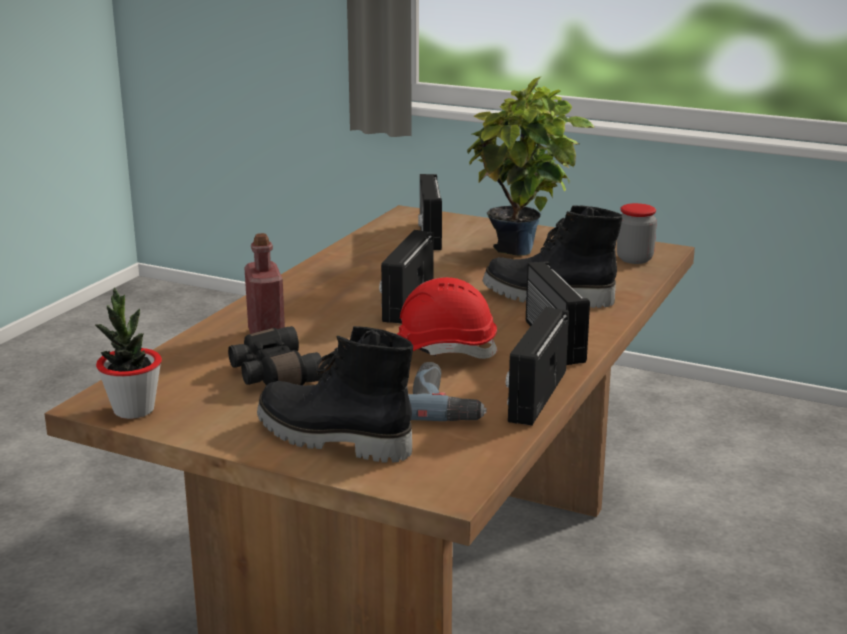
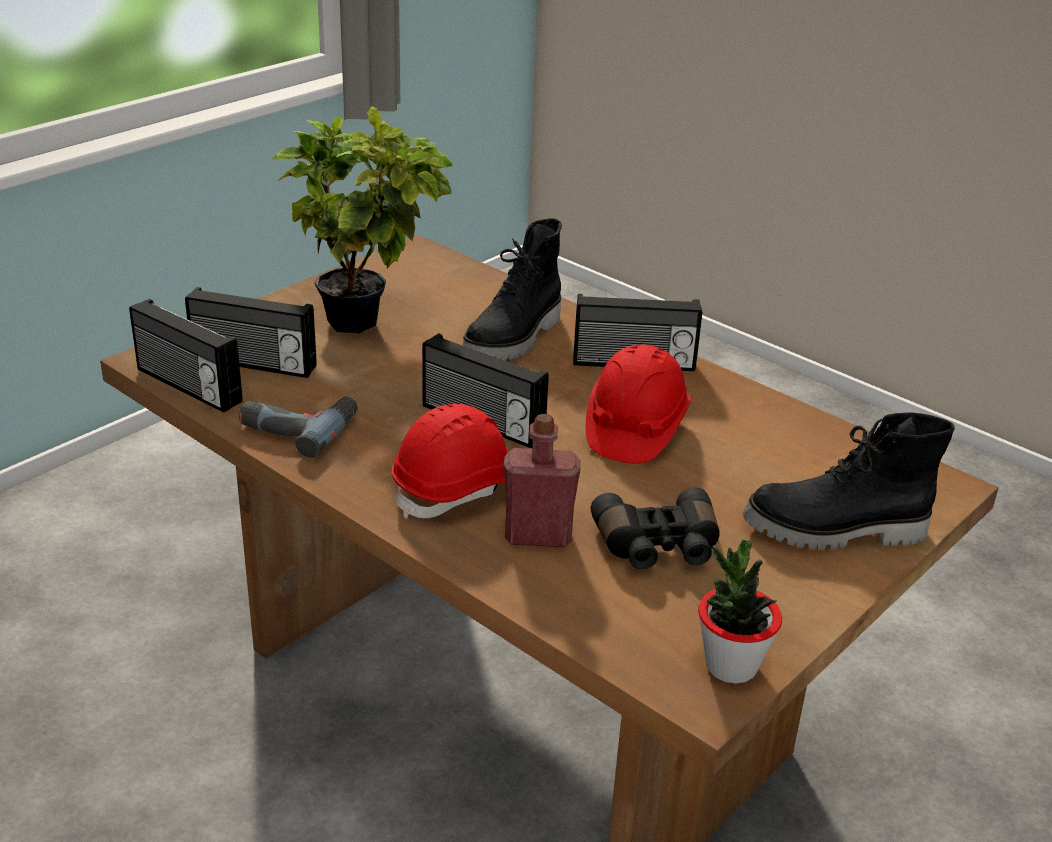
camera: 75 degrees left, 10 degrees up
black boot [257,326,413,463] -> black boot turned 45 degrees clockwise [743,412,955,550]
power drill [408,362,487,421] -> power drill moved to [239,397,358,458]
radio [506,307,569,426] -> radio moved to [129,299,243,413]
jar [617,203,657,264] -> none
none -> red hard hat [392,404,509,519]

